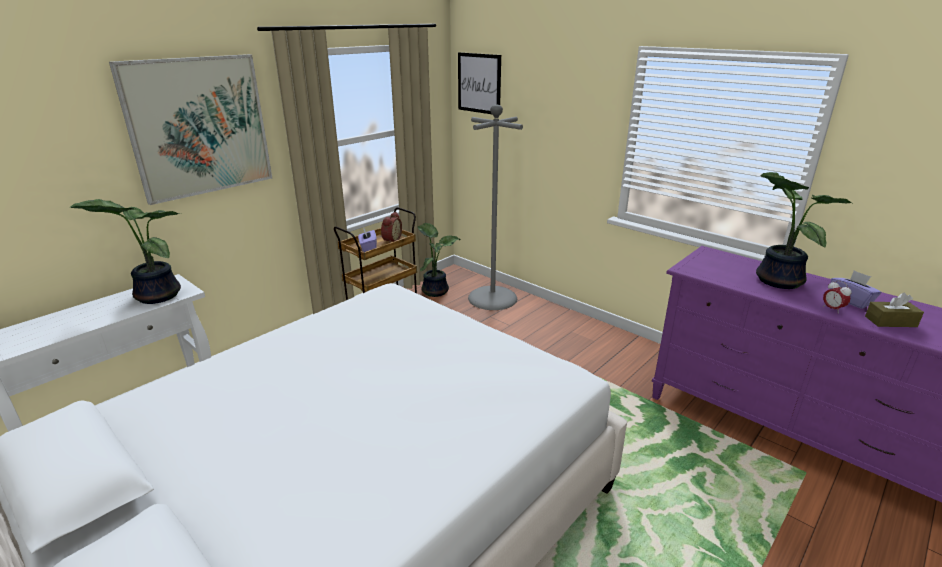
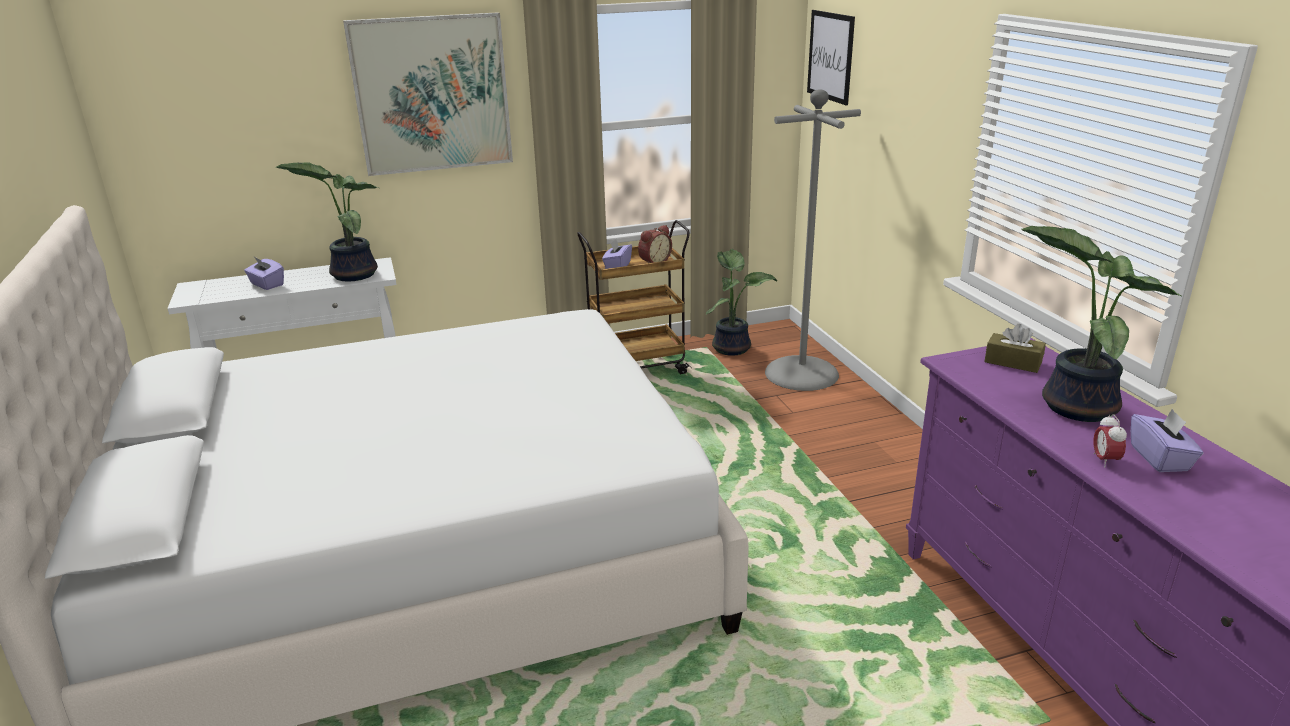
camera: 30 degrees right, 0 degrees up
brown tissue box [865,293,924,327] -> brown tissue box moved to [984,324,1046,373]
none -> purple tissue box [244,257,284,290]

